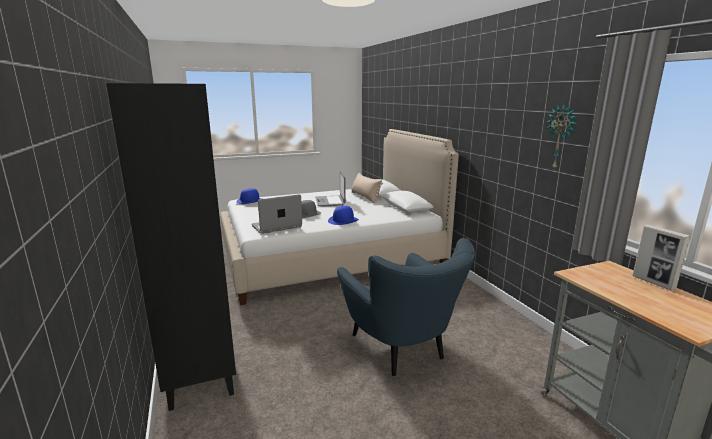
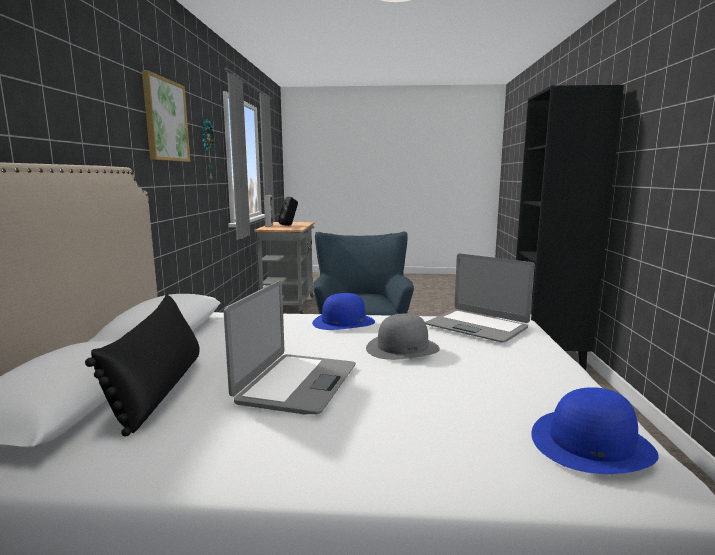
camera: 155 degrees left, 5 degrees down
laptop [251,194,302,234] -> laptop turned 45 degrees clockwise [425,254,535,343]
beige pillow [352,173,383,203] -> black pillow [85,295,200,437]
none -> picture [142,70,190,162]
none -> black speaker [278,197,298,226]

